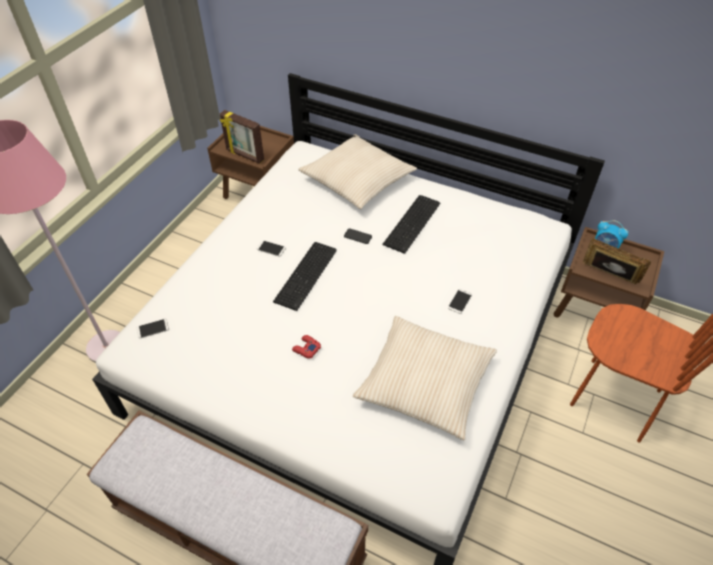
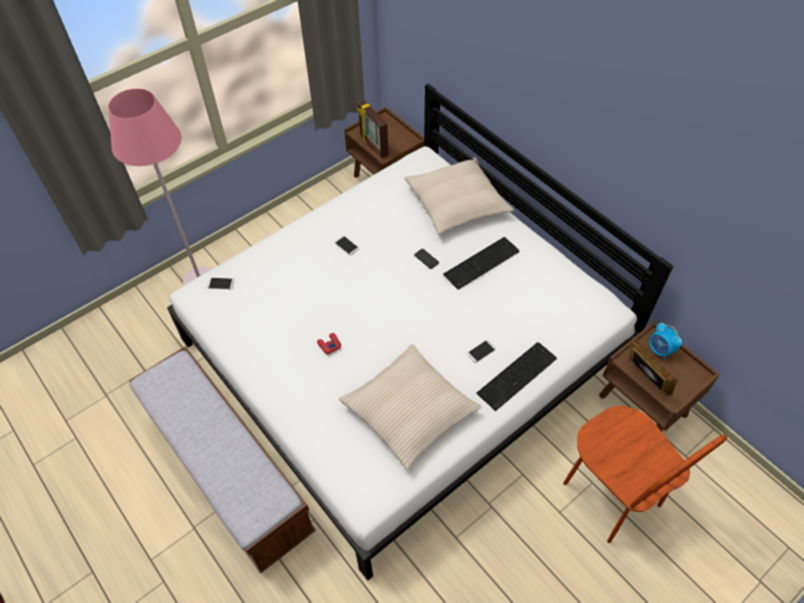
camera: 25 degrees right, 5 degrees up
keyboard [273,242,337,311] -> keyboard moved to [476,342,557,411]

